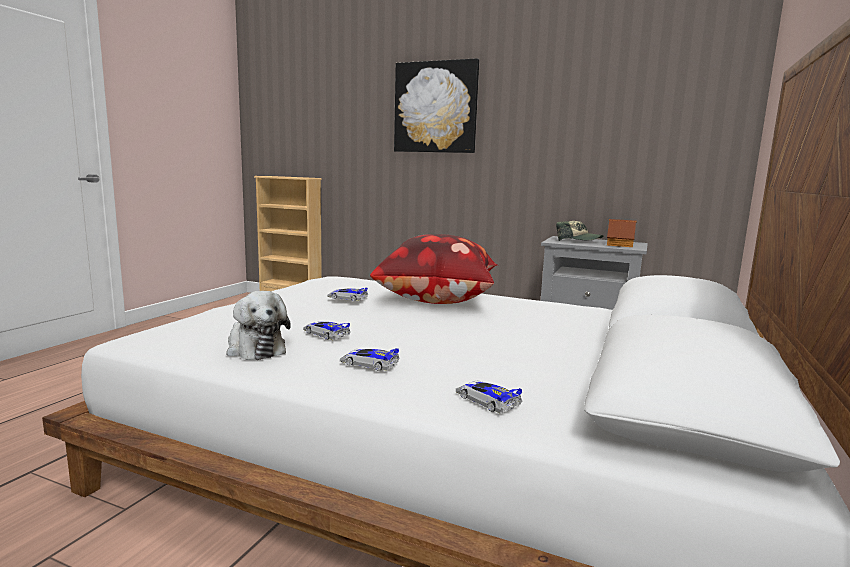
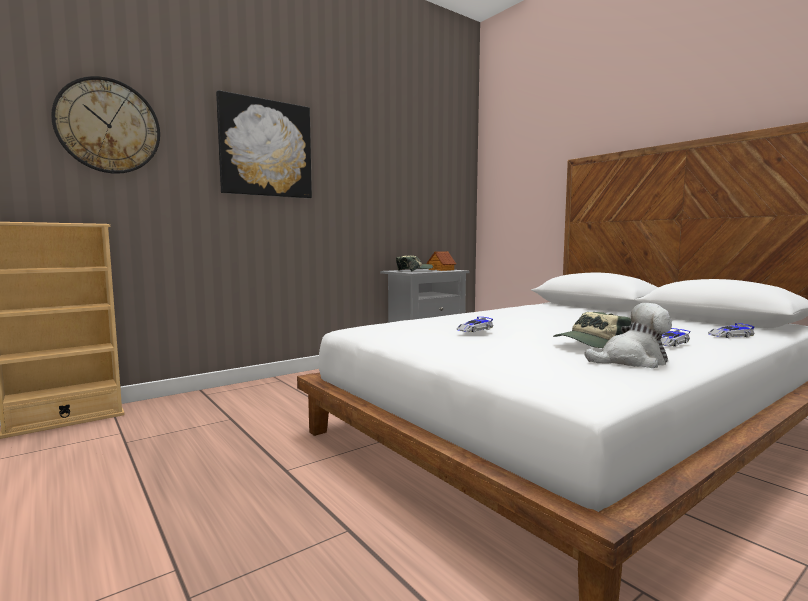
camera: 60 degrees left, 5 degrees down
toy car [303,321,351,340] -> cap [553,312,631,348]
pillow [370,234,497,304] -> none
none -> wall clock [51,76,160,174]

